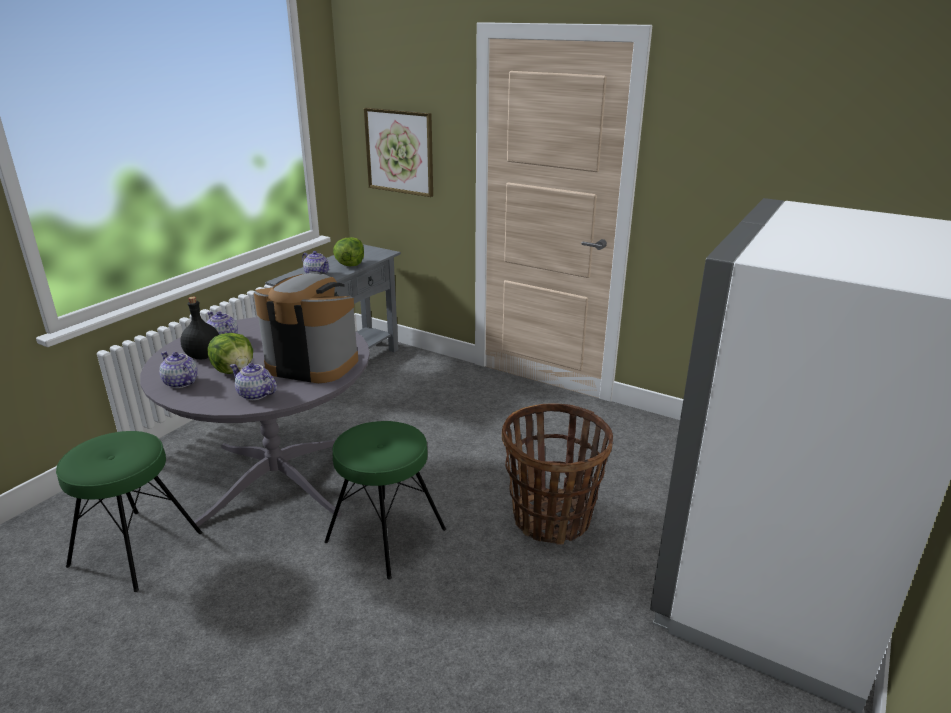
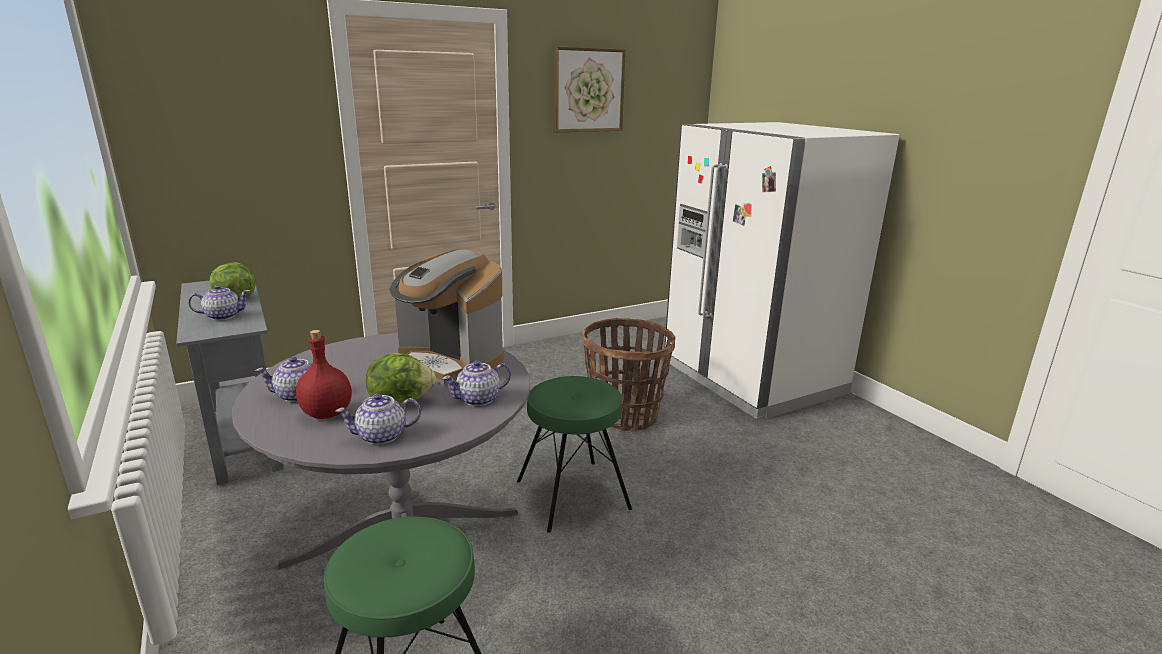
camera: 60 degrees left, 5 degrees down
black bottle [180,297,219,359] -> red bottle [296,330,352,419]
coffee machine [254,271,358,383] -> coffee machine turned 105 degrees counterclockwise [389,249,504,385]
picture [364,108,433,197] -> picture moved to [554,46,626,132]

